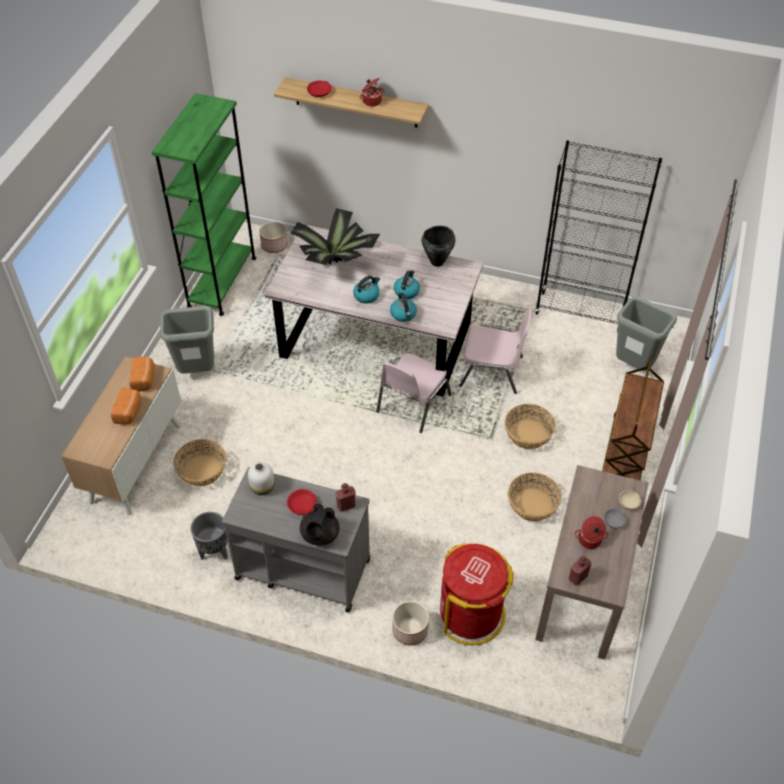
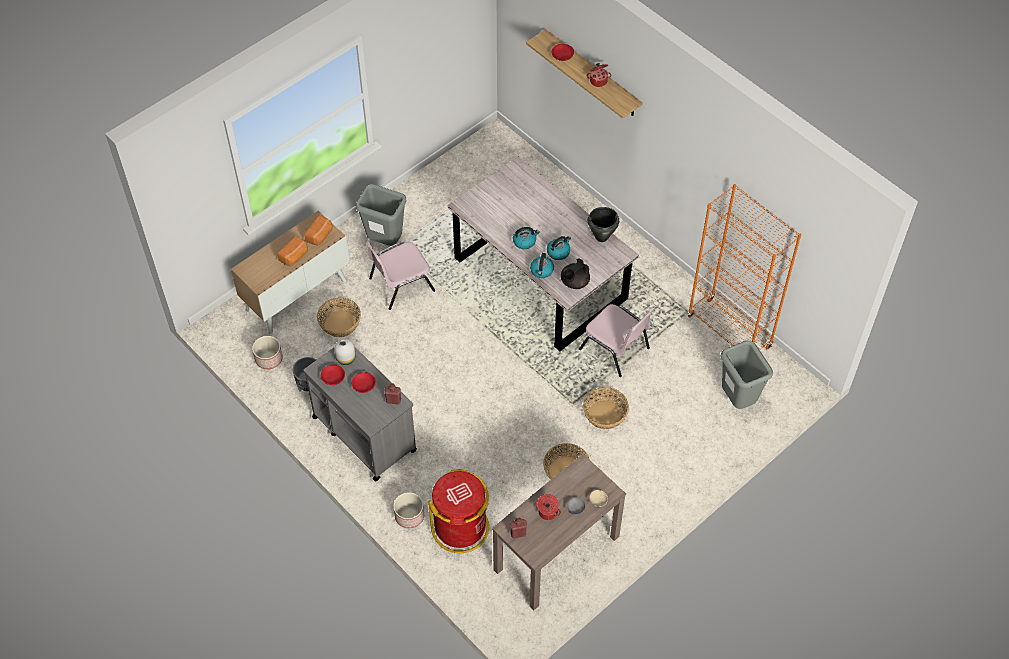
camera: 30 degrees right, 5 degrees up
green bookcase [152,93,256,316] -> none
planter [259,221,288,253] -> planter moved to [252,336,283,369]
potted plant [291,208,380,265] -> none
black teapot [300,504,339,545] -> black teapot moved to [561,259,590,289]
pink chair [376,353,451,433] -> pink chair moved to [366,241,435,310]
black bookcase [535,140,662,333] -> orange bookcase [688,184,801,350]
brown cart [602,357,664,481] -> none
none -> red bowl [321,365,345,385]

